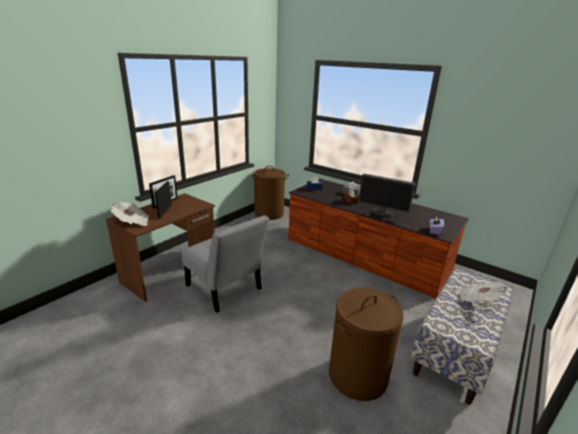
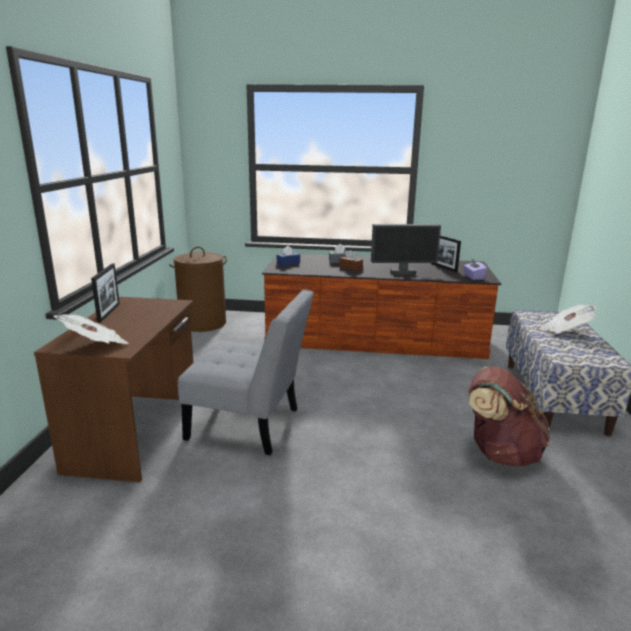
camera: 30 degrees left, 5 degrees down
picture frame [155,181,172,219] -> picture frame moved to [431,235,461,272]
brown laundry basket [329,288,404,401] -> brown backpack [468,366,550,466]

